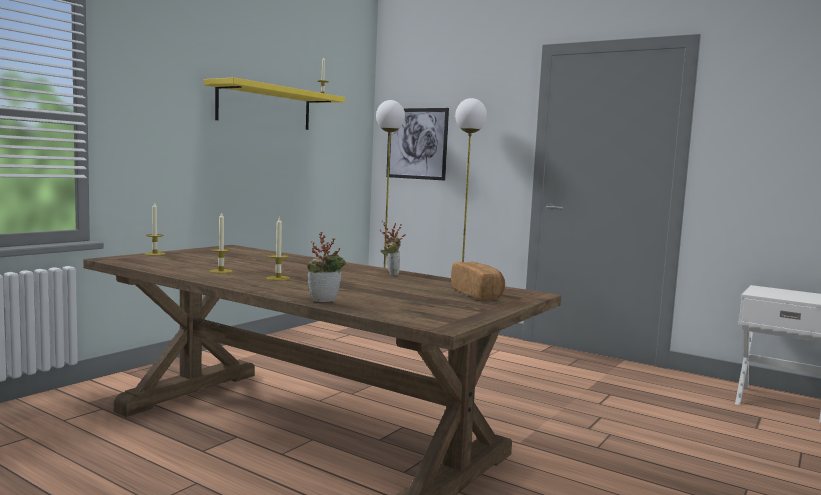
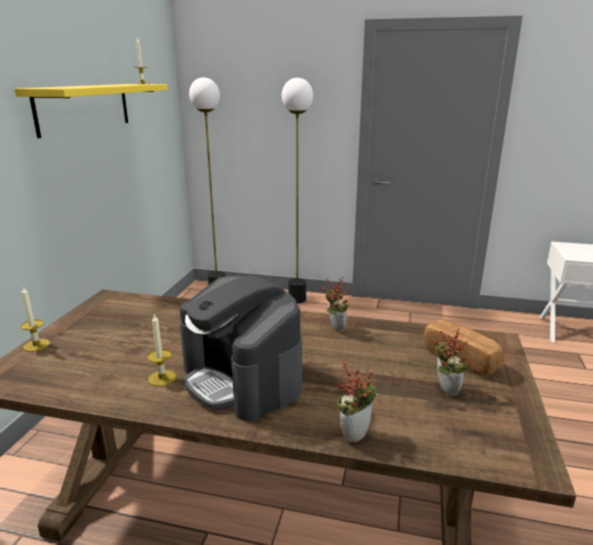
camera: 20 degrees left, 15 degrees up
candle [266,216,290,281] -> coffee machine [179,275,302,421]
picture [386,108,449,181] -> none
none -> potted plant [433,328,467,397]

